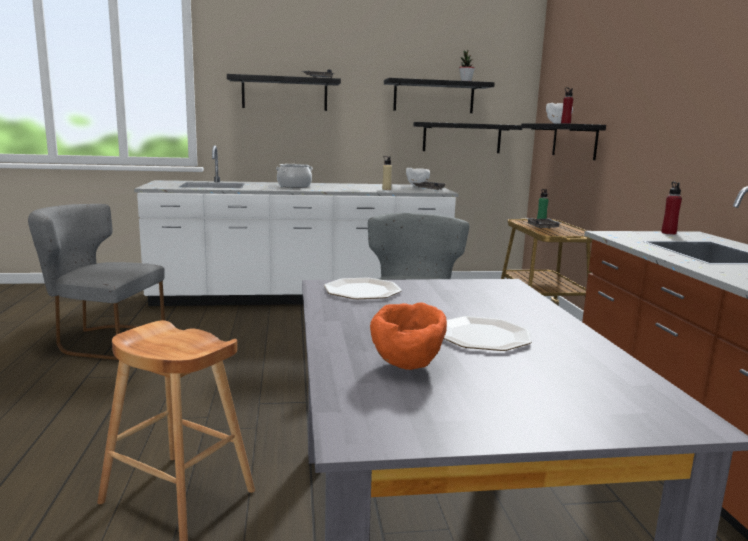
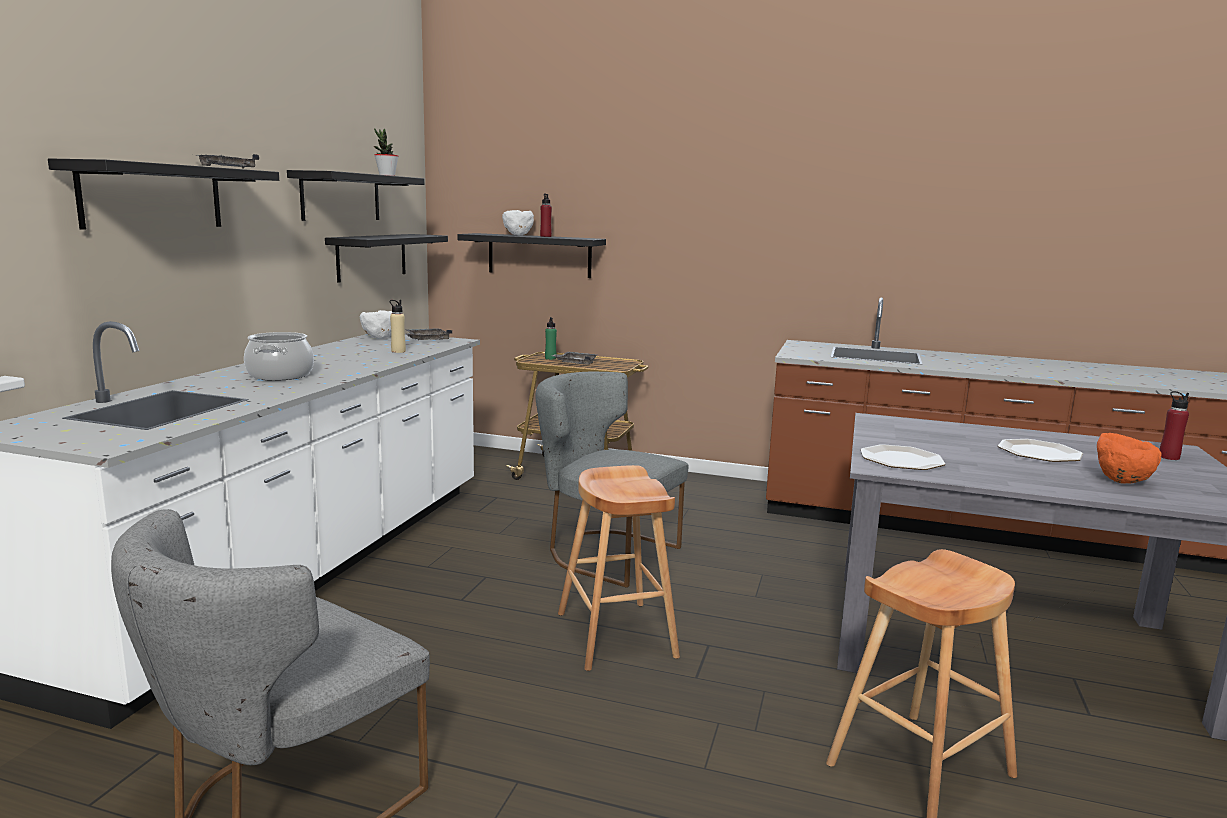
camera: 65 degrees left, 0 degrees up
red bottle [661,182,682,235] -> red bottle moved to [1159,391,1189,460]
none -> brown stool [558,465,680,671]

